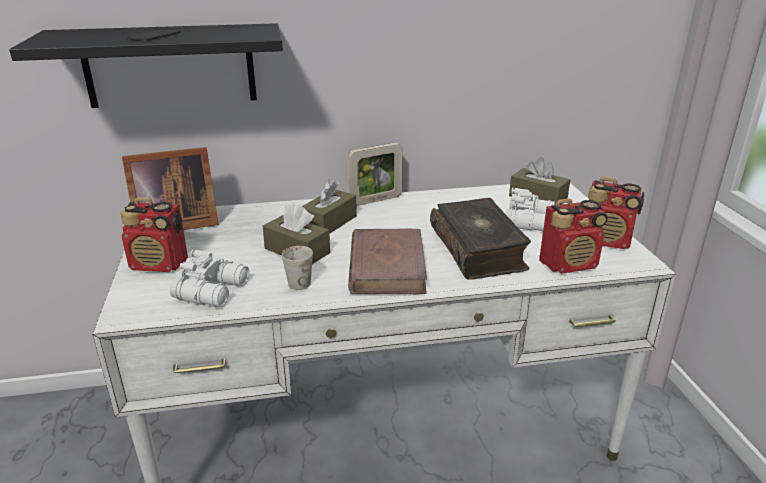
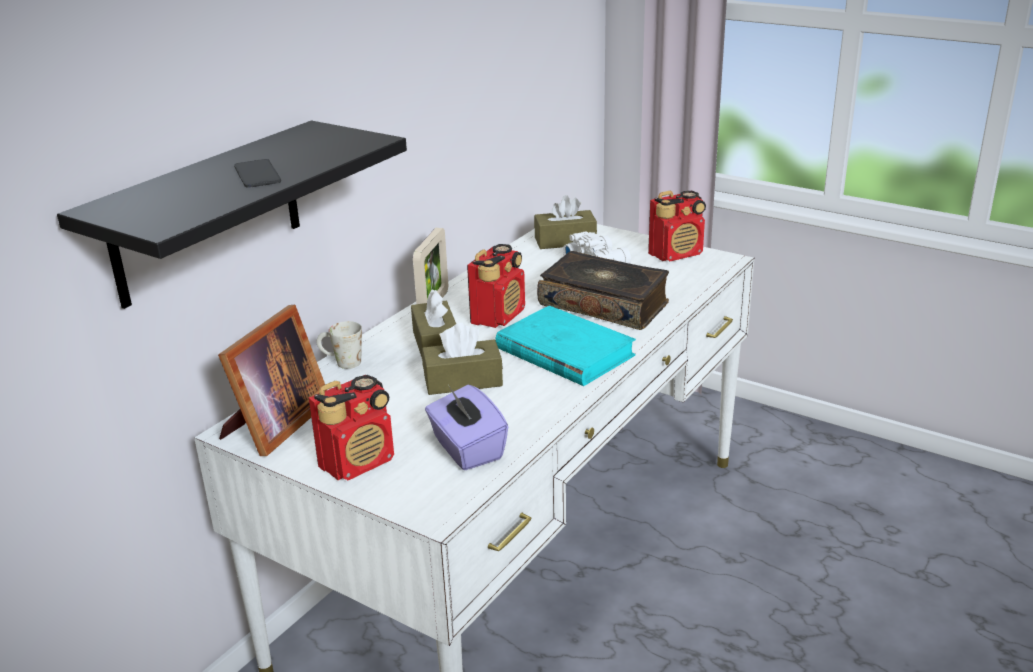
camera: 45 degrees left, 0 degrees up
white binoculars [170,250,249,307] -> purple tissue box [425,385,508,470]
white mug [282,246,313,290] -> white mug moved to [316,321,362,369]
brown book [348,229,427,294] -> turquoise book [495,306,636,386]
radio [539,198,608,274] -> radio moved to [467,244,525,328]

